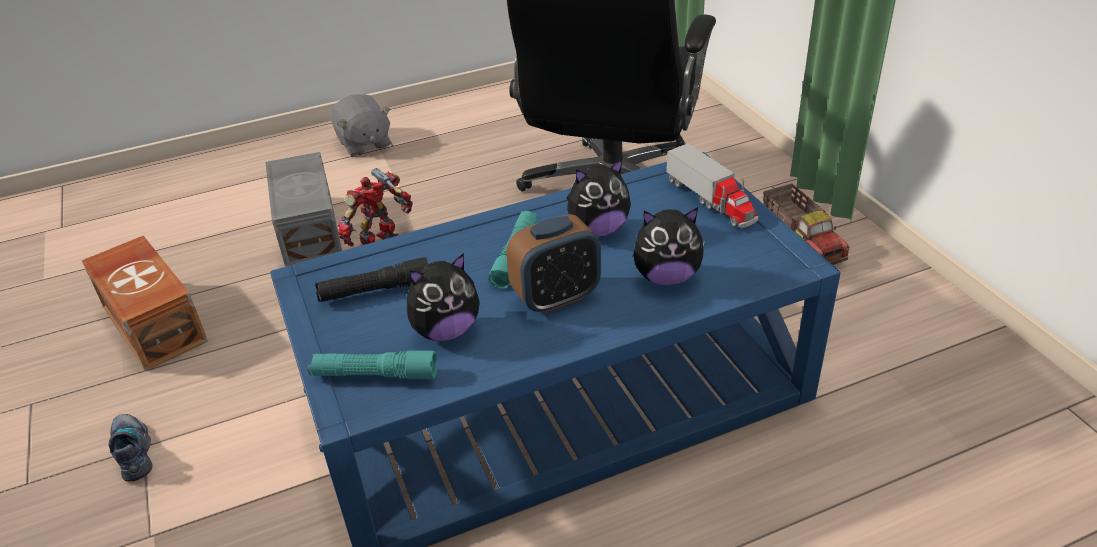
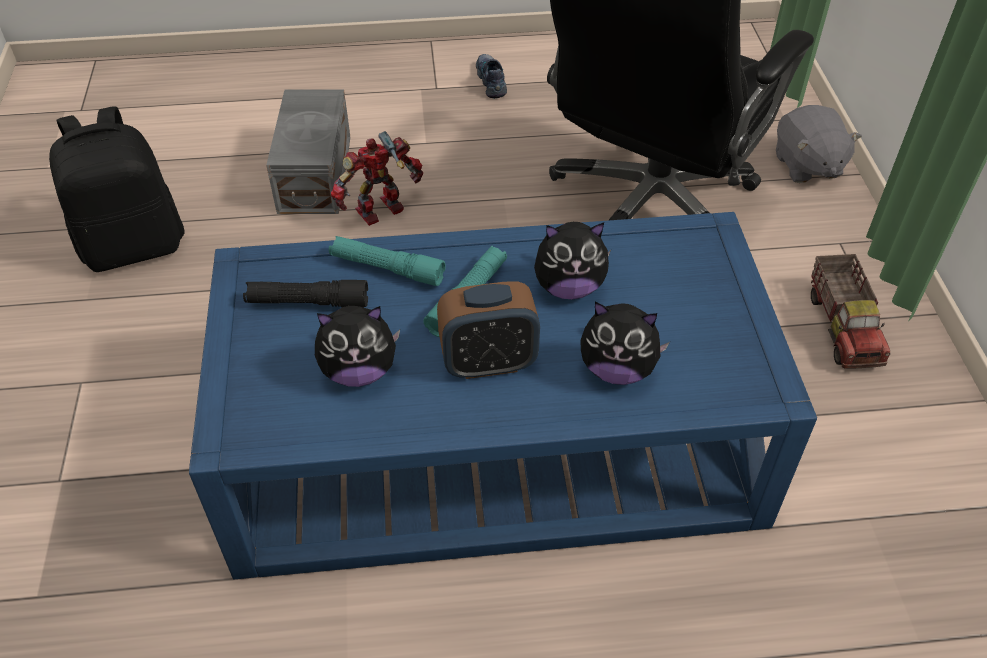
camera: 15 degrees right, 10 degrees up
brown storage box [82,235,208,371] -> black backpack [49,107,184,272]
shoe [109,414,153,481] -> shoe moved to [476,54,507,99]
turquoise flashlight [308,351,437,379] -> turquoise flashlight moved to [329,236,446,286]
grey plush toy [331,94,391,157] -> grey plush toy moved to [776,105,862,183]
toy truck [666,143,759,228] -> none

